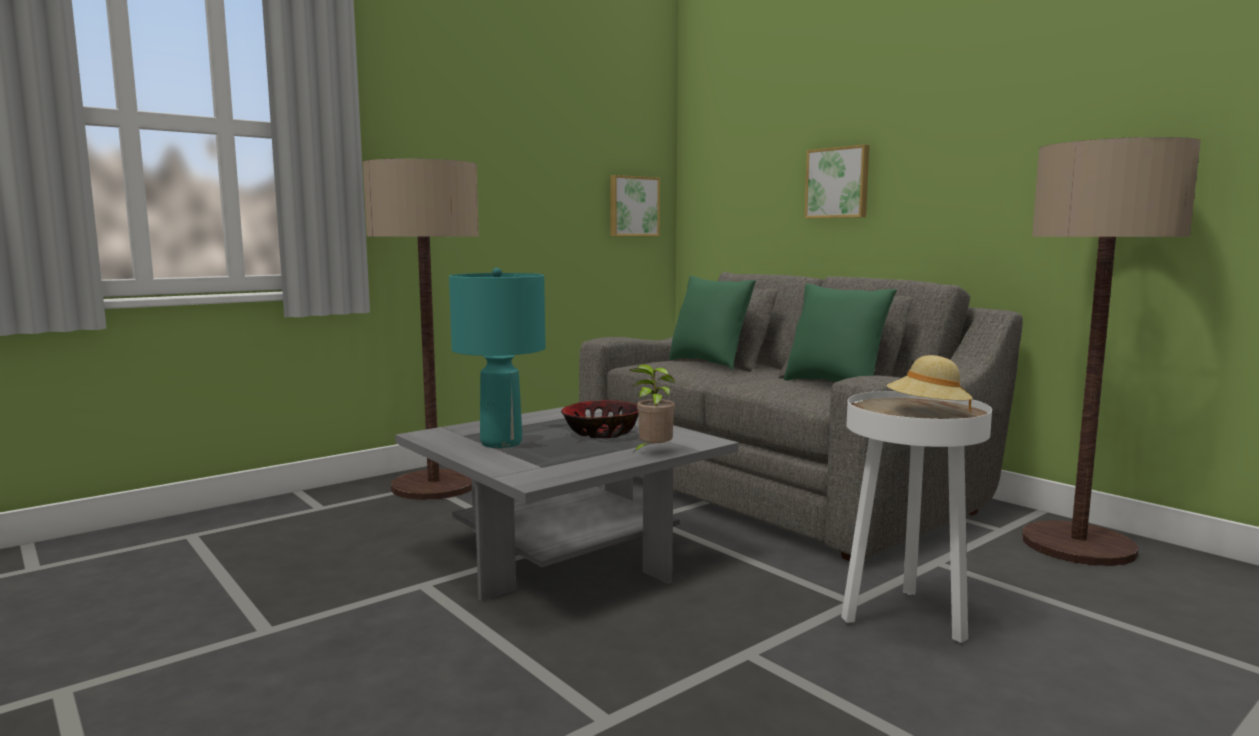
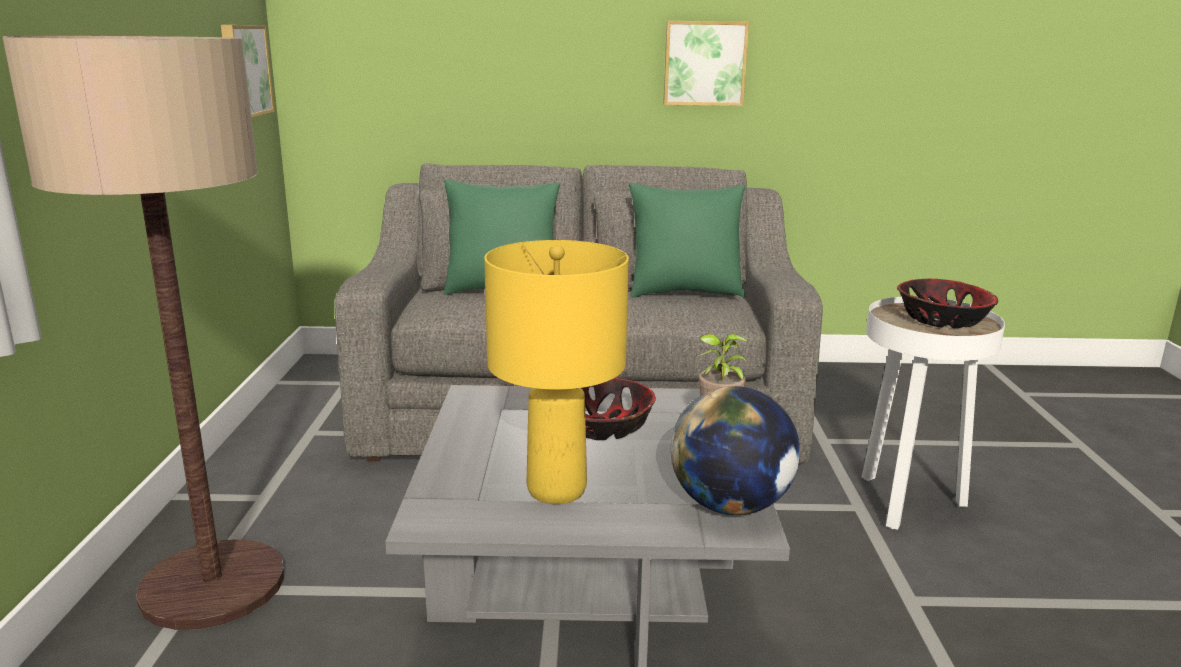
camera: 50 degrees left, 10 degrees up
turquoise table lamp [449,268,546,448] -> yellow table lamp [484,240,629,504]
picture [804,144,869,218] -> picture moved to [663,21,749,106]
beige hat [887,355,973,412] -> bowl [897,279,998,328]
floor lamp [1022,137,1201,566] -> none
none -> globe [670,386,800,515]

